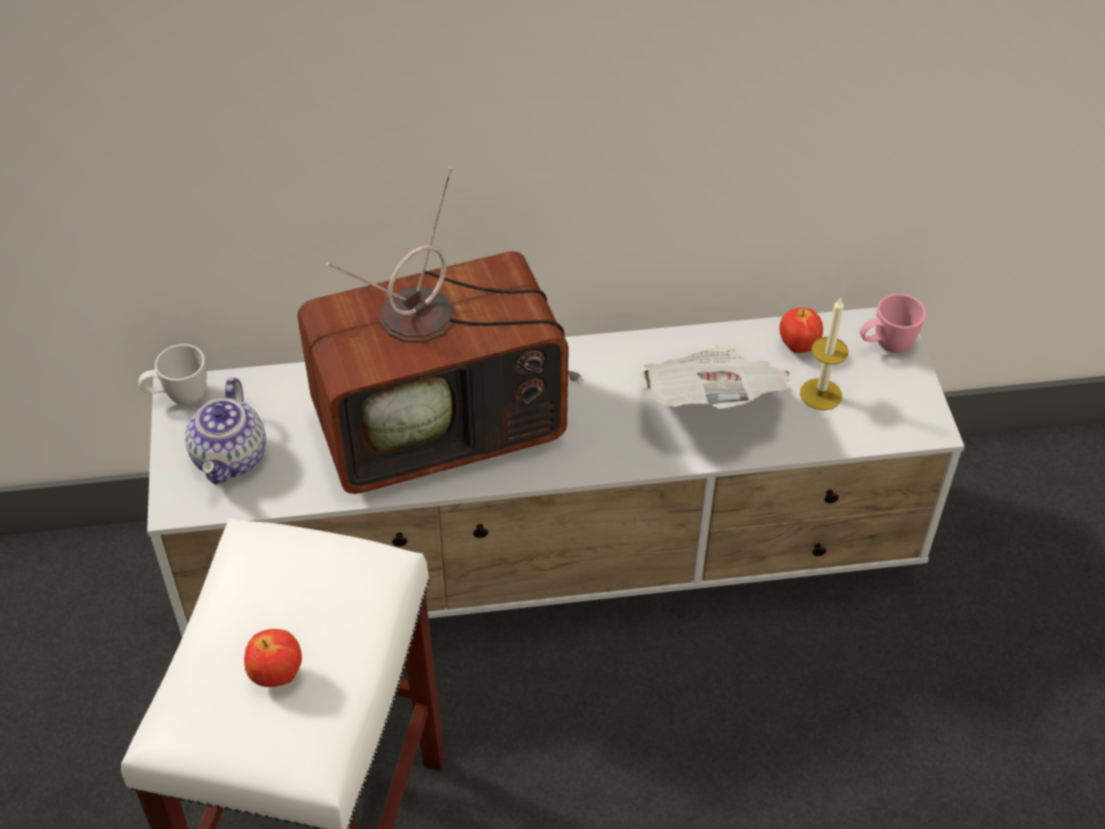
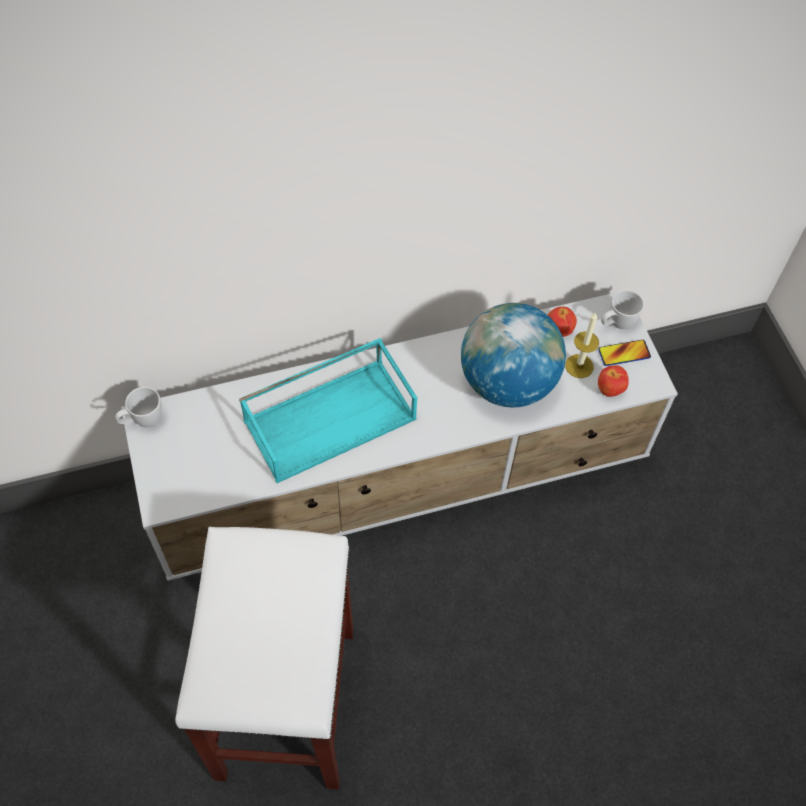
camera: 10 degrees left, 10 degrees up
teapot [185,377,266,485] -> none
apple [244,629,302,687] -> apple moved to [598,365,629,397]
television [297,168,584,494] -> turquoise tray [239,338,417,483]
newspaper [641,345,791,409] -> globe [461,303,566,407]
pink mug [860,294,926,353] -> white mug [601,290,644,329]
none -> phone [598,340,651,366]

